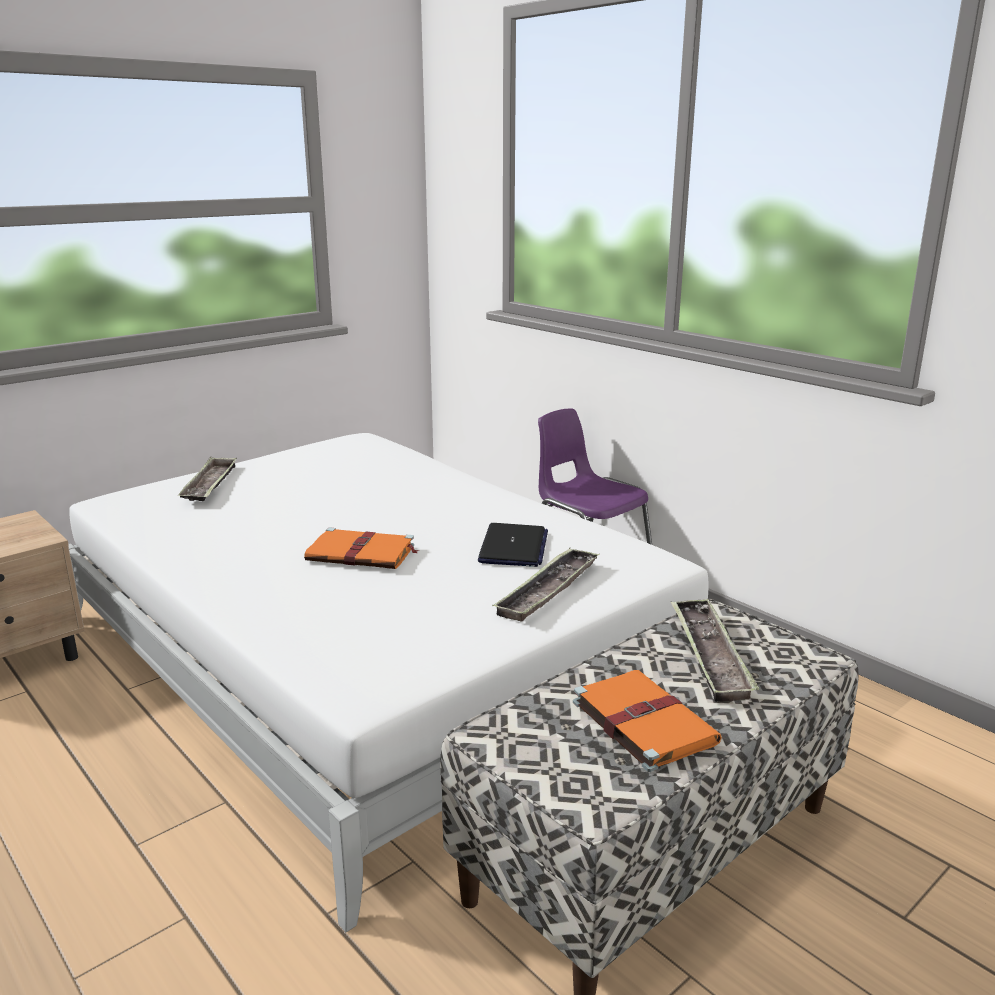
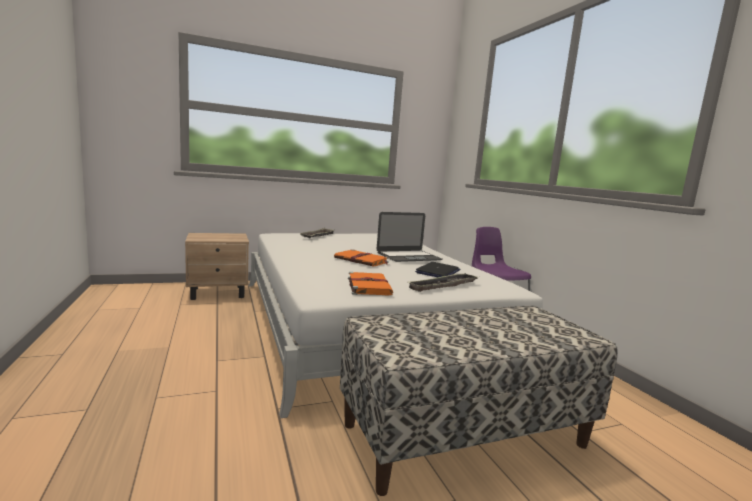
camera: 20 degrees right, 10 degrees down
orange book [573,670,722,772] -> orange book moved to [348,272,393,296]
tray [671,599,759,702] -> none
none -> laptop [377,212,442,262]

